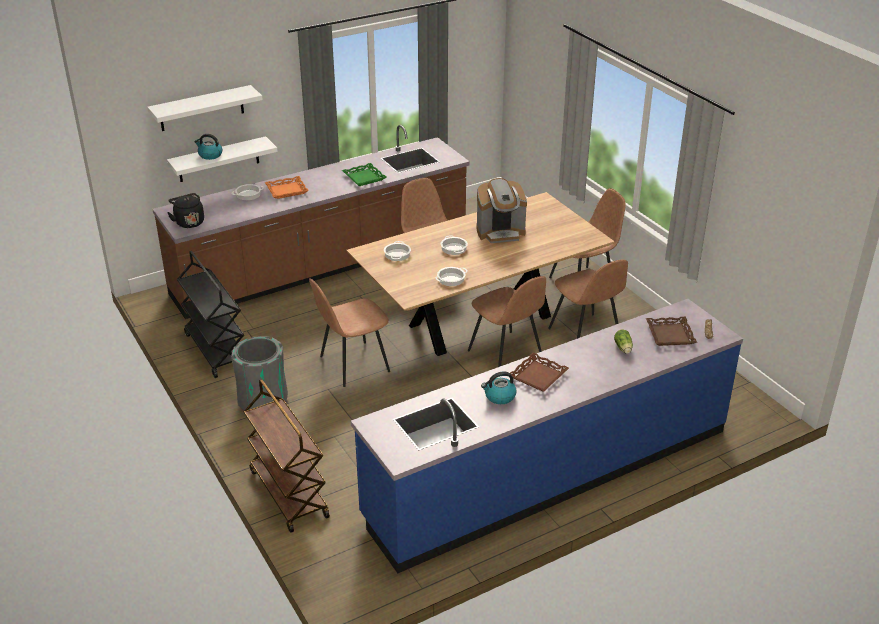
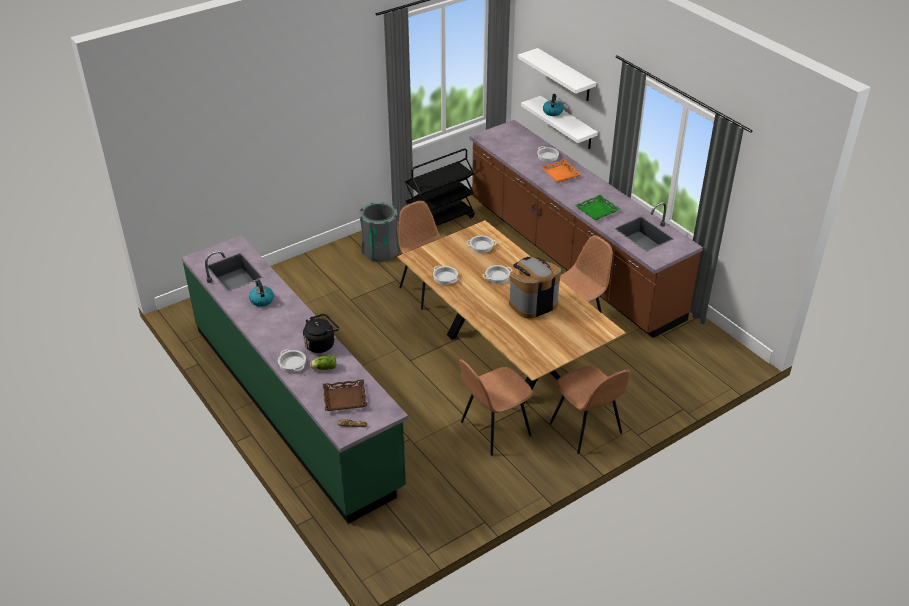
camera: 85 degrees right, 5 degrees up
black kettle [167,193,204,228] -> black kettle moved to [303,314,339,353]
brown cart [244,379,330,533] -> none
blue counter [351,299,743,573] -> green counter [182,235,408,524]
brown chair [468,276,546,367] -> none
coffee machine [476,178,527,243] -> coffee machine turned 75 degrees clockwise [509,257,561,318]
brown tray [510,352,569,392] -> none
none -> cooking pot [278,349,306,373]

